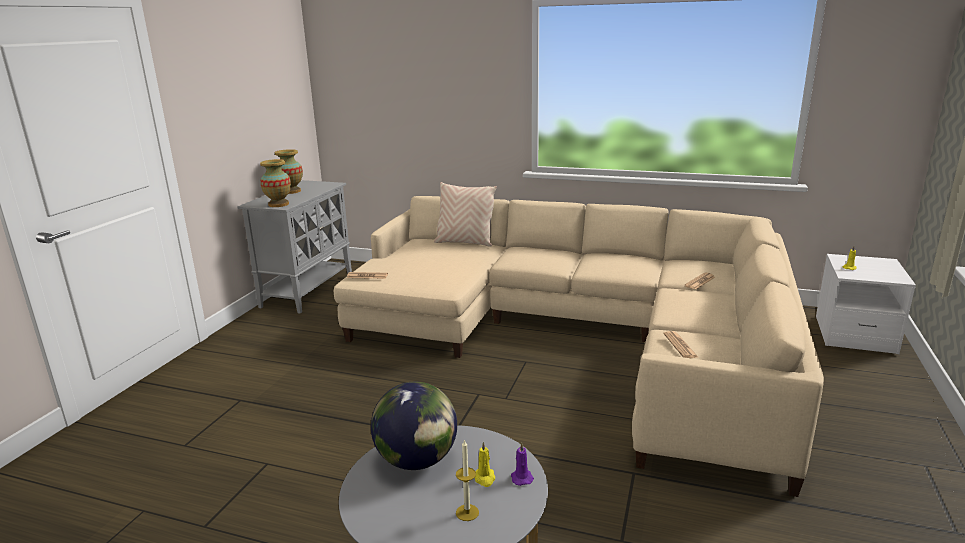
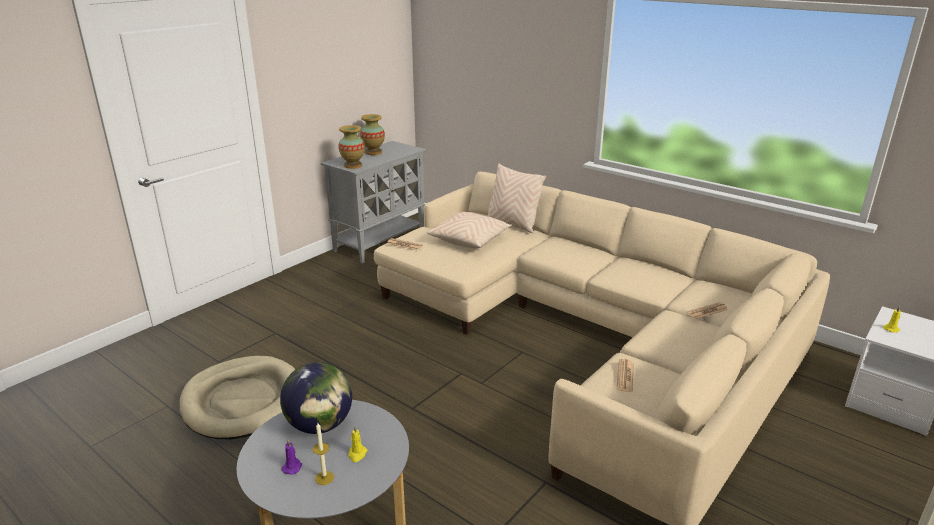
camera: 20 degrees right, 5 degrees up
purple candle [511,442,534,486] -> purple candle moved to [282,440,302,475]
none -> beige dog bed [179,356,295,440]
none -> beige pillow [427,212,512,248]

